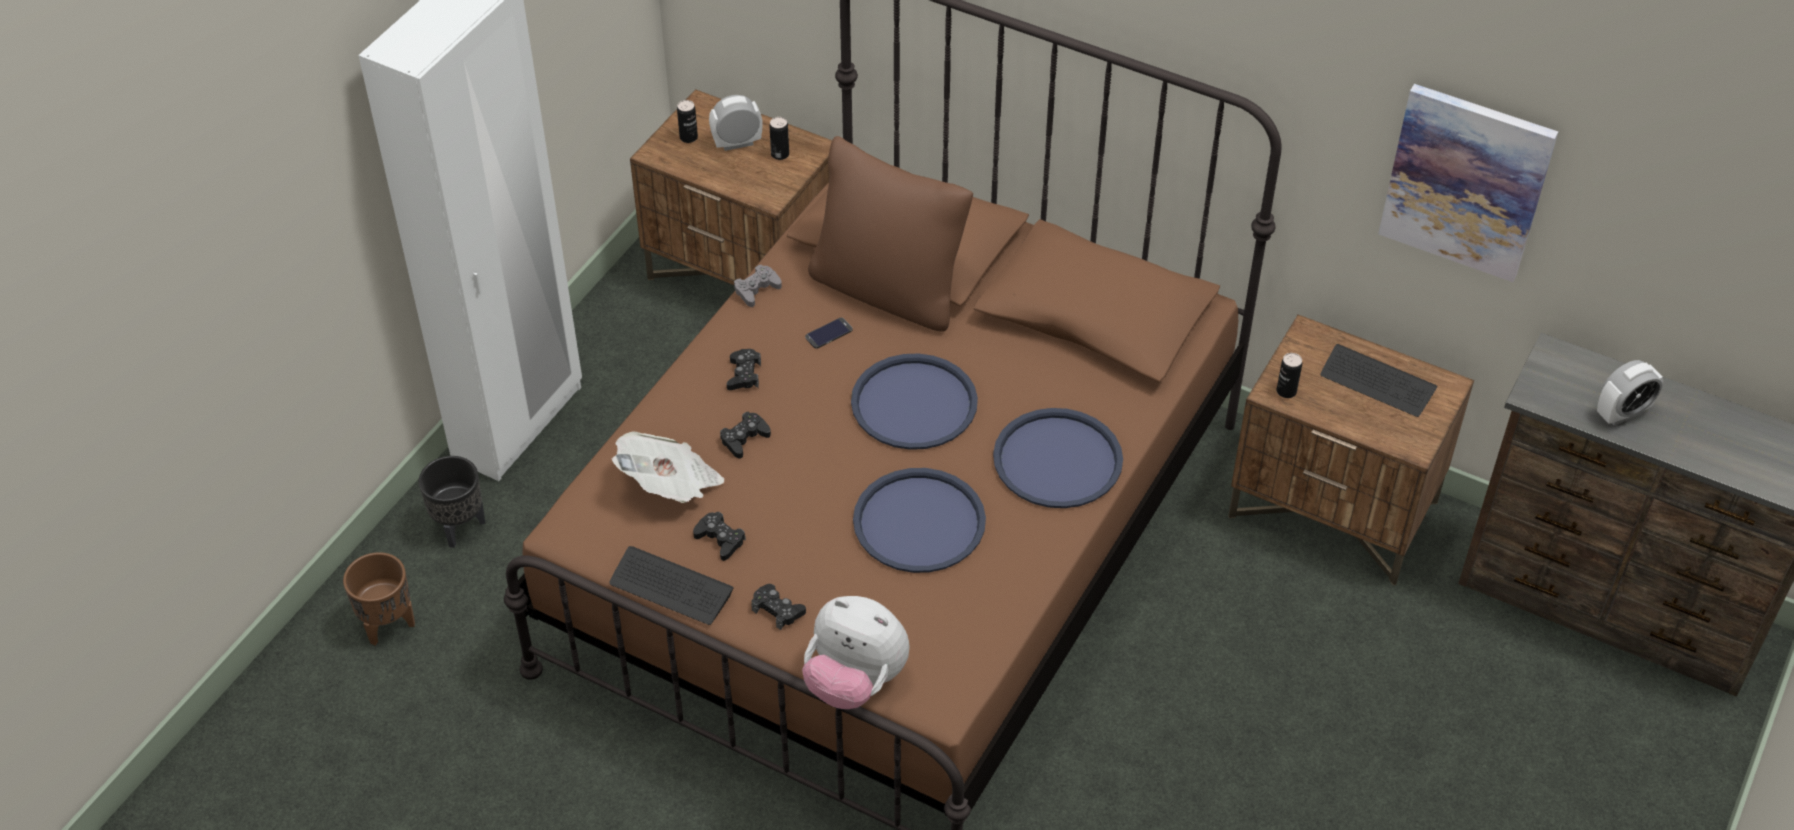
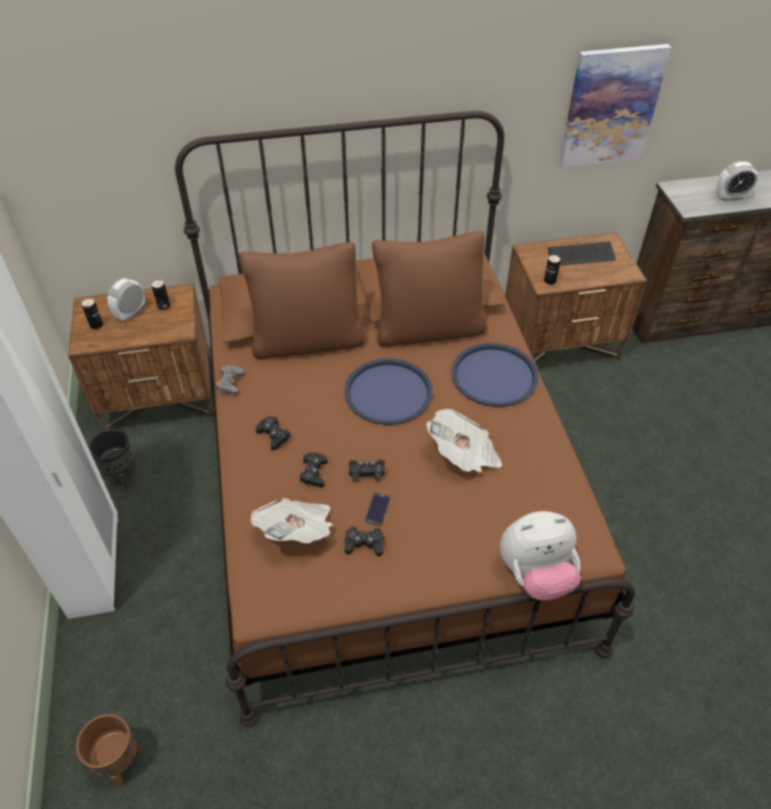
camera: 40 degrees left, 0 degrees up
black planter [418,456,486,548] -> black planter moved to [88,429,134,488]
keyboard [610,546,734,625] -> none
black game controller [751,584,806,630] -> black game controller moved to [349,460,385,482]
phone [805,318,853,349] -> phone moved to [365,492,390,526]
blue tray [853,468,986,573] -> newspaper [426,409,502,472]
alarm clock [1597,360,1663,426] -> alarm clock turned 60 degrees clockwise [716,161,758,201]
none -> brown pillow [372,231,487,347]

